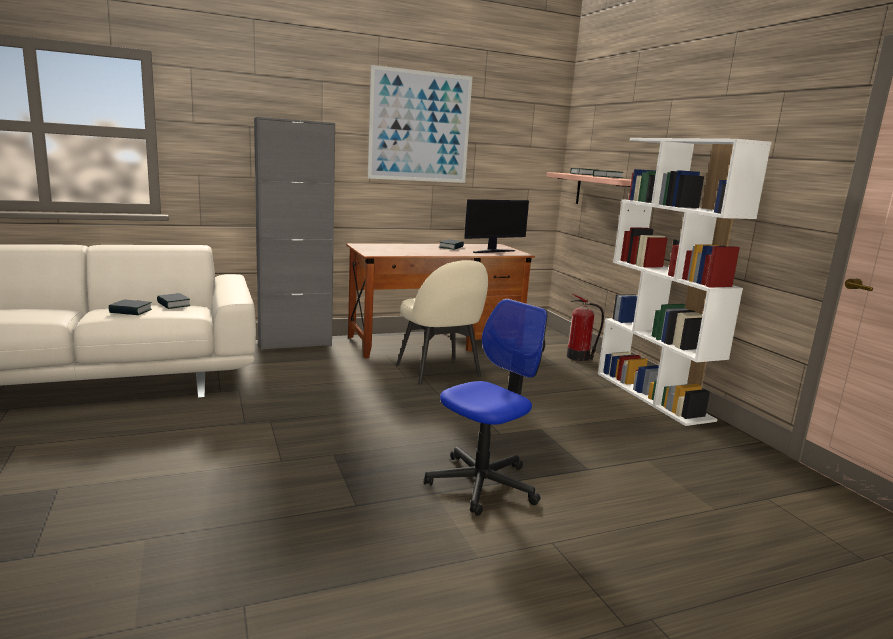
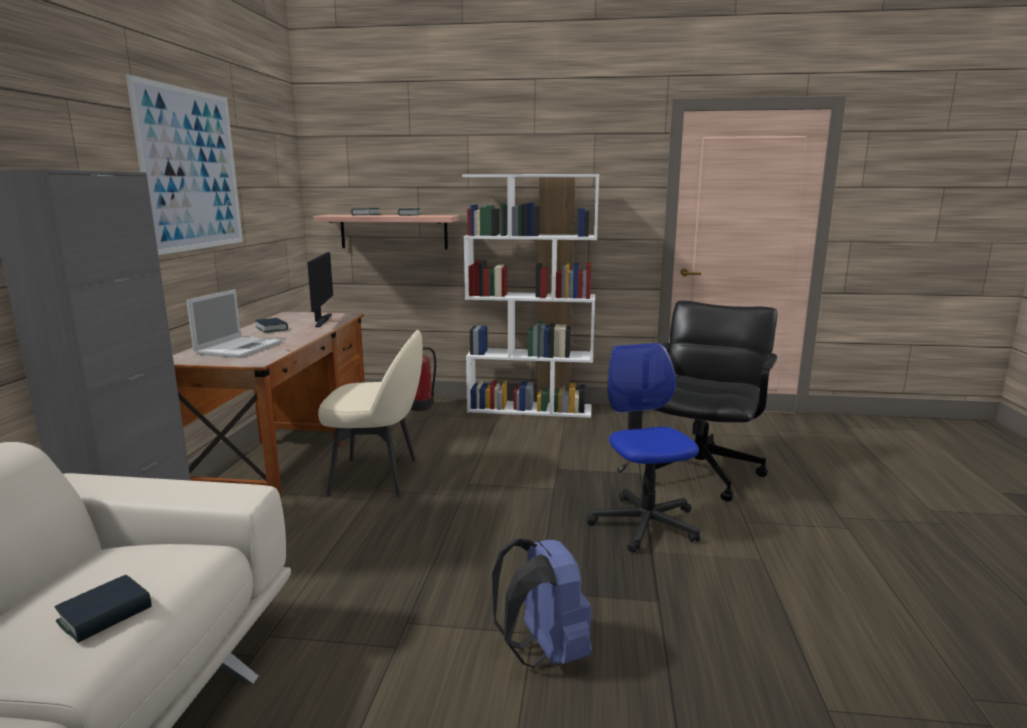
camera: 60 degrees left, 0 degrees up
book [157,293,191,309] -> none
none -> laptop [186,289,282,358]
none -> blue backpack [491,538,592,668]
none -> black office chair [643,301,777,502]

